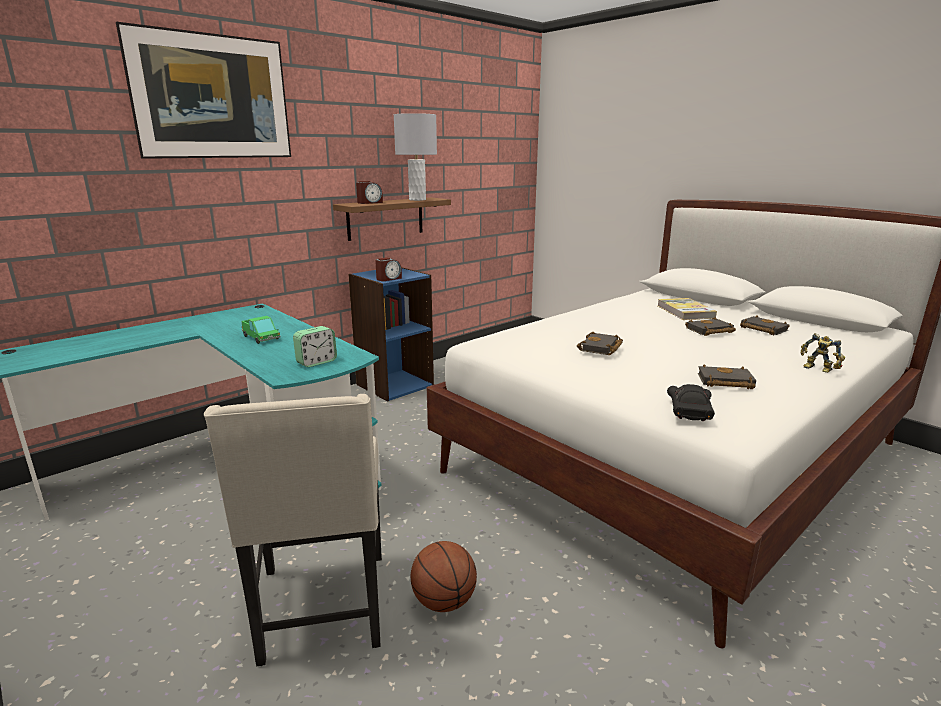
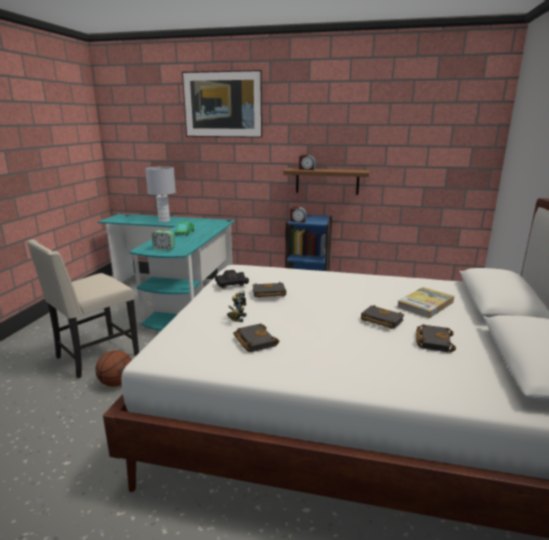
camera: 55 degrees right, 0 degrees up
grey table lamp [394,113,437,201] -> grey table lamp moved to [145,166,176,222]
black toy car [667,384,715,421] -> black toy car moved to [215,270,249,288]
toy robot [800,333,845,373] -> toy robot moved to [227,290,247,322]

